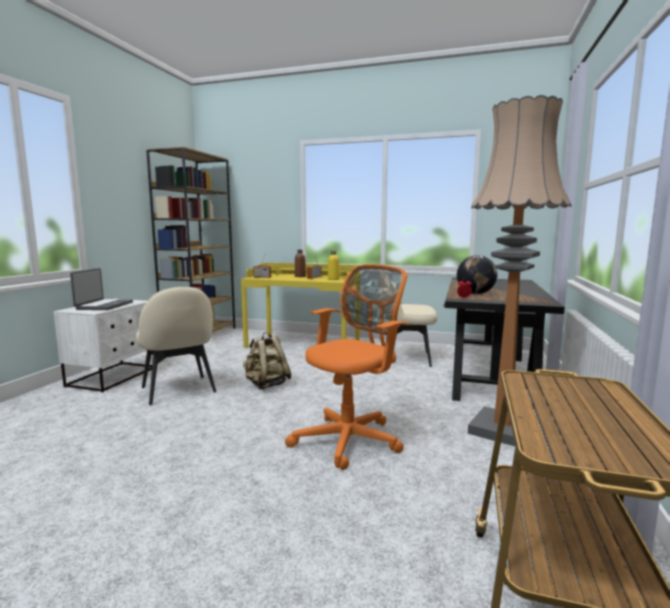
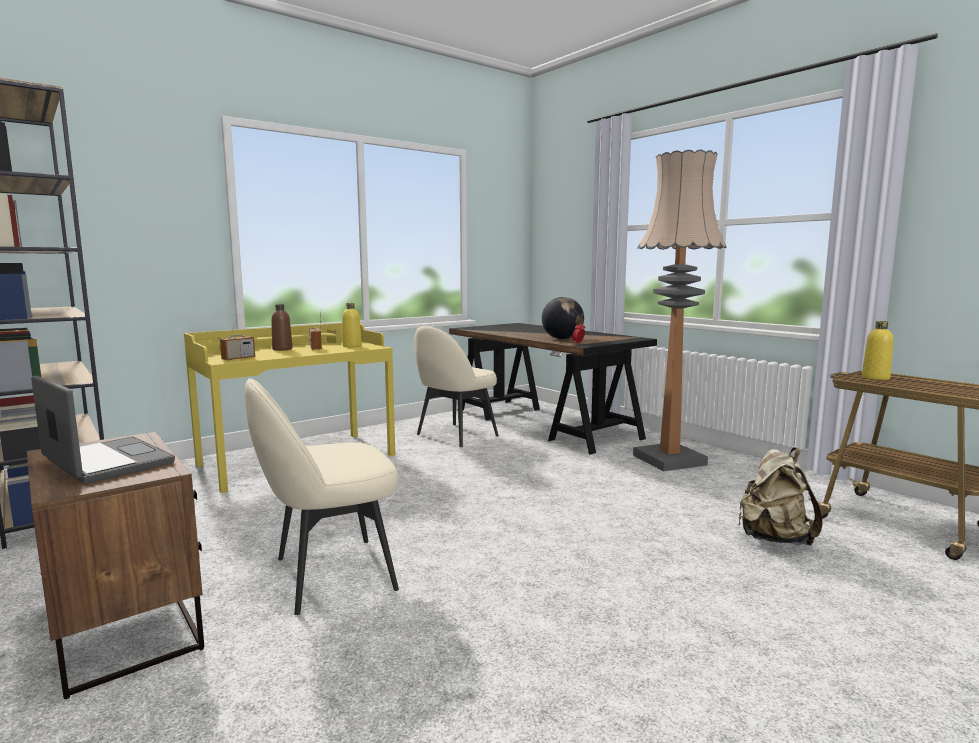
camera: 55 degrees left, 0 degrees up
white nightstand [54,299,152,393] -> brown nightstand [27,432,204,699]
beige chair [136,287,216,405] -> beige chair turned 150 degrees clockwise [244,378,399,615]
beige backpack [243,332,291,389] -> beige backpack moved to [738,448,823,546]
orange office chair [285,264,409,470] -> none
none -> yellow bottle [862,321,893,380]

